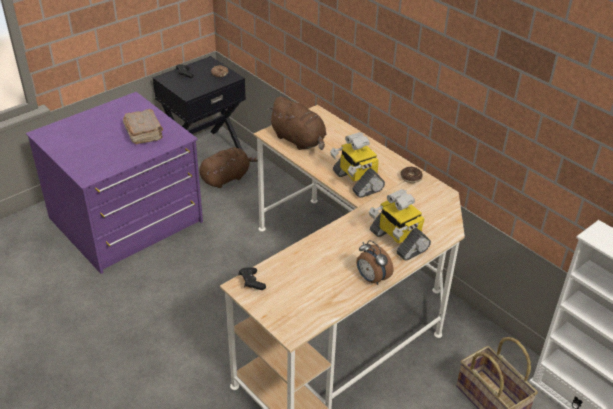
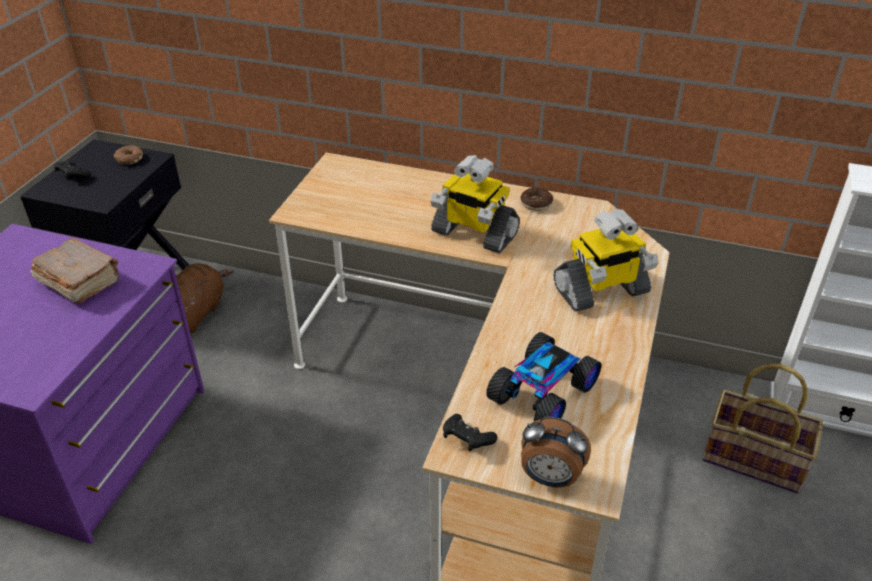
camera: 30 degrees left, 0 degrees up
brown plush toy [267,96,326,150] -> none
alarm clock [356,240,393,285] -> alarm clock moved to [521,416,591,487]
toy robot [369,189,431,261] -> toy robot turned 45 degrees counterclockwise [553,209,659,312]
none -> toy car [486,332,601,421]

